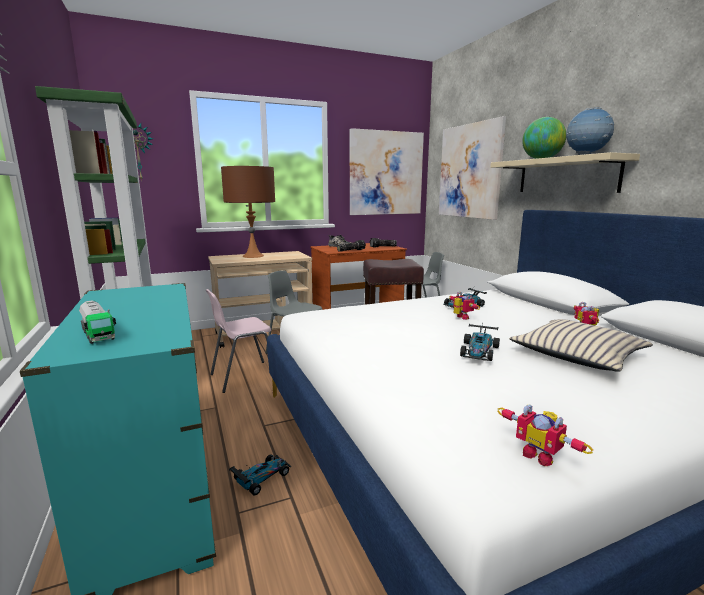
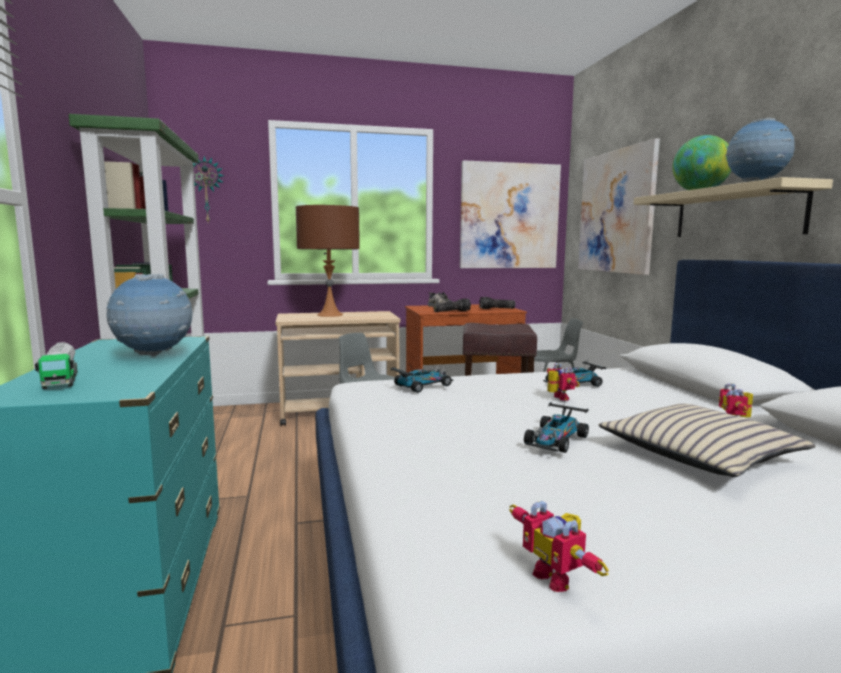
camera: 10 degrees right, 5 degrees down
pink chair [206,289,271,393] -> none
toy car [229,454,291,496] -> toy car moved to [391,365,454,393]
none -> globe [106,274,193,356]

